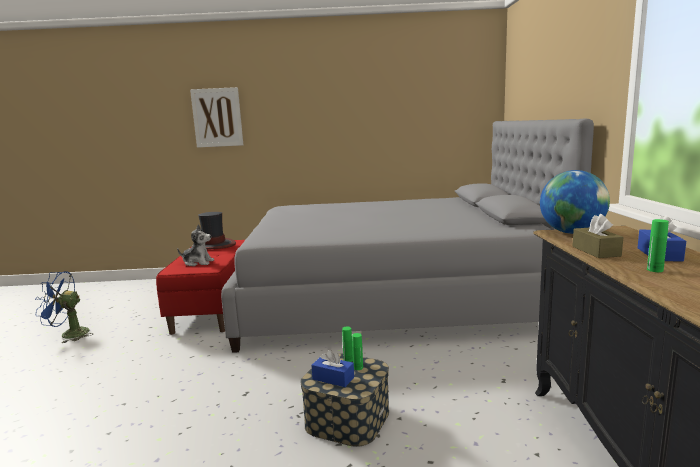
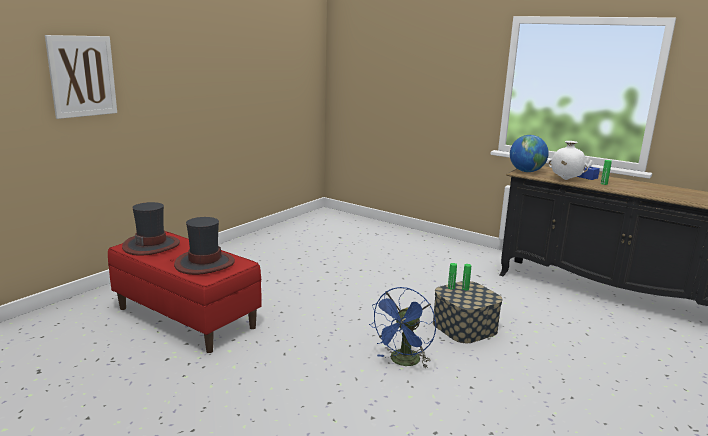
camera: 55 degrees left, 5 degrees up
blue fan [35,271,93,343] -> blue fan moved to [369,287,436,368]
plush toy [177,224,214,266] -> hat [174,217,235,275]
grey bed [221,118,594,353] -> none
blue tissue box [311,350,354,387] -> none
brown tissue box [572,214,623,258] -> white vase [548,141,588,180]

